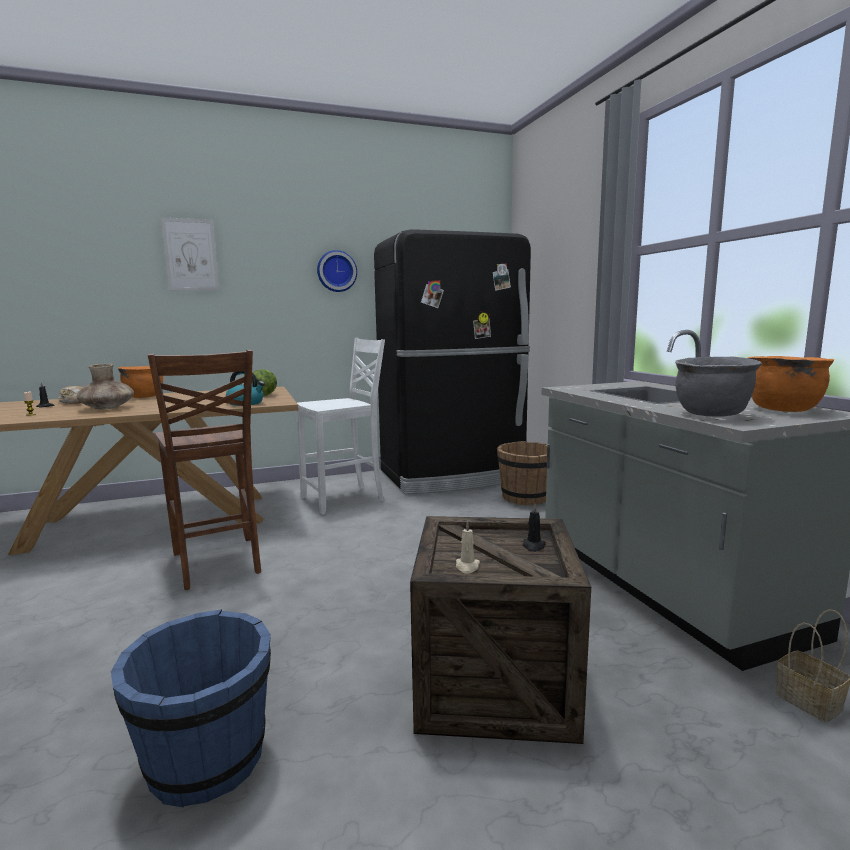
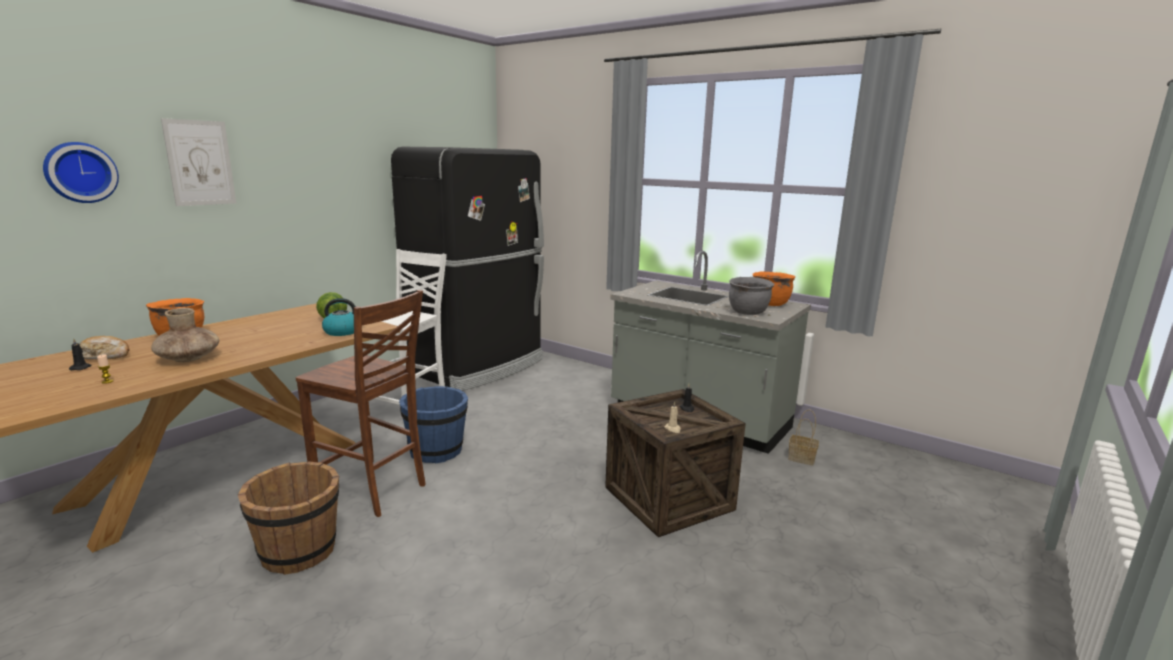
camera: 35 degrees left, 5 degrees up
blue bucket [111,609,271,807] -> blue bucket moved to [399,386,468,464]
wall clock [317,250,357,292] -> wall clock moved to [43,142,119,203]
brown bucket [497,441,547,505] -> brown bucket moved to [238,461,339,575]

